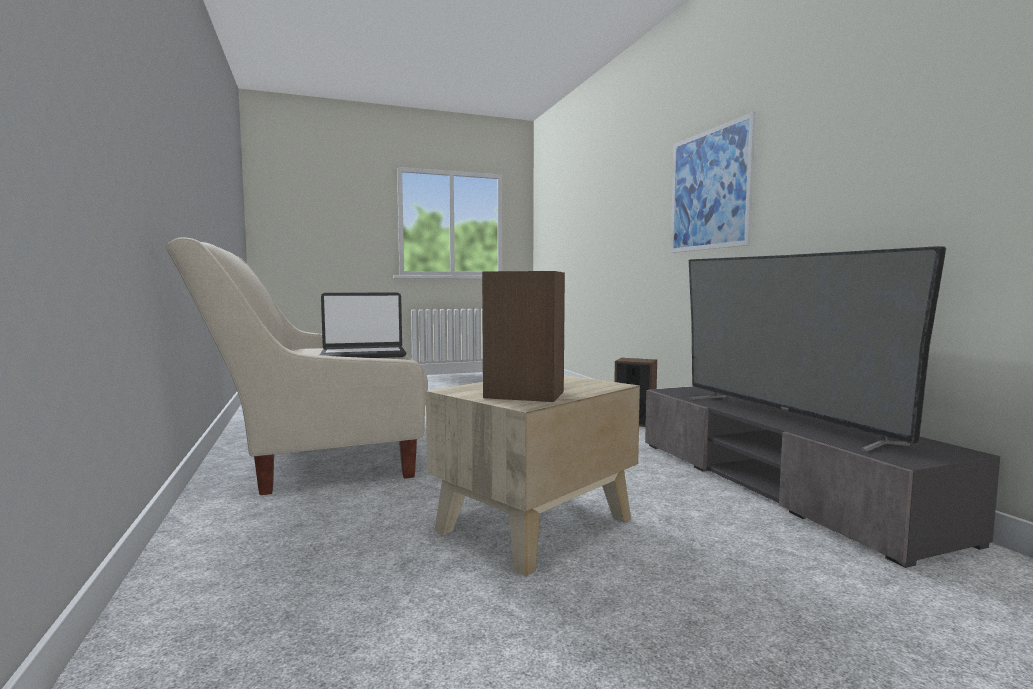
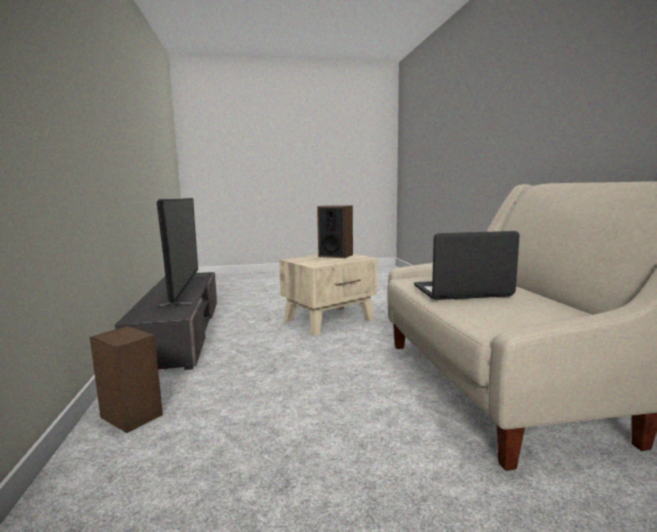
camera: 170 degrees left, 5 degrees up
picture [671,112,756,253] -> none

